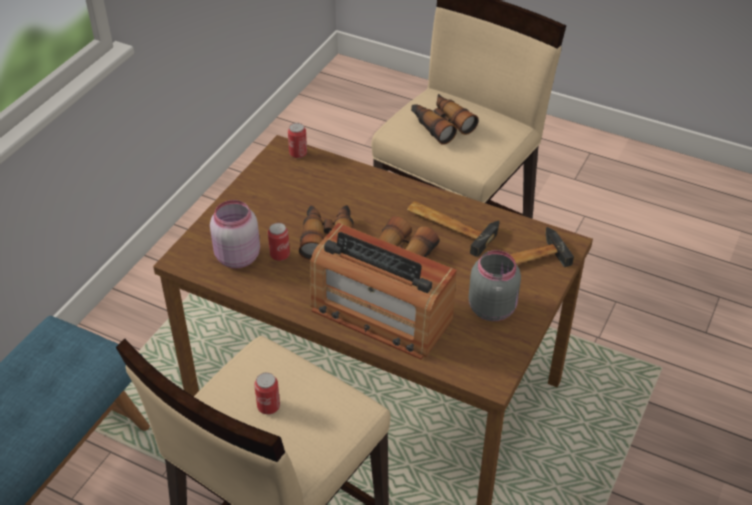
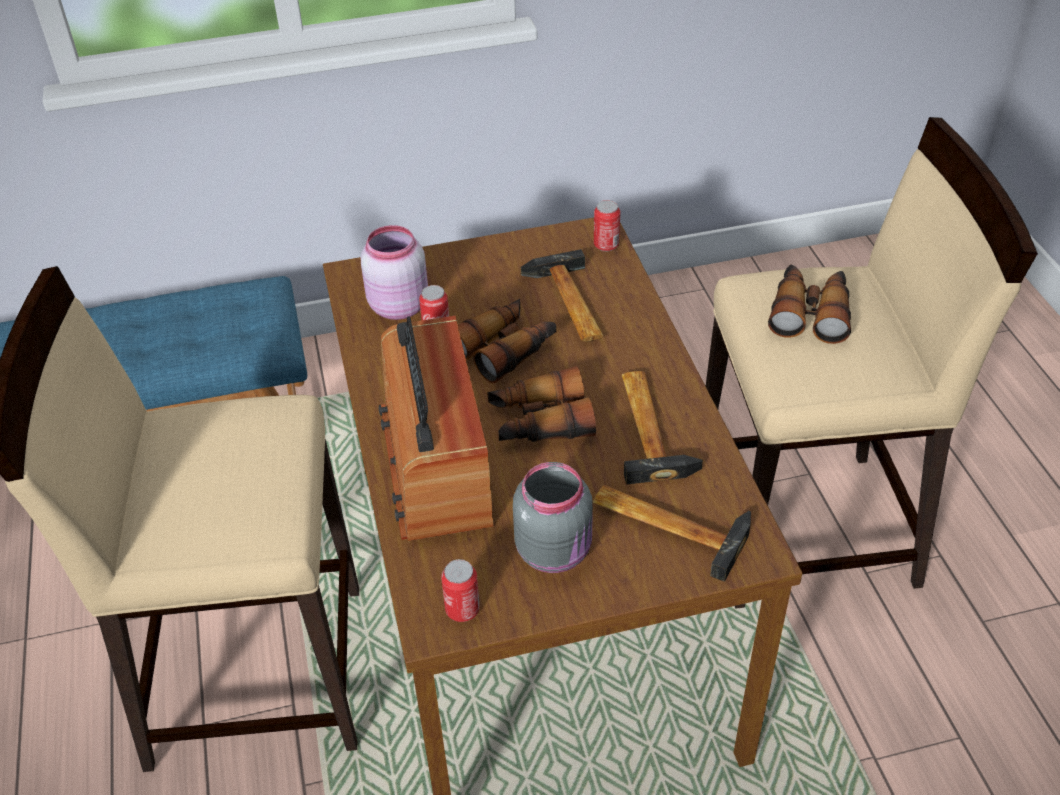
camera: 50 degrees right, 0 degrees up
can [254,373,280,415] -> can moved to [441,559,480,622]
none -> hammer [521,249,603,342]

